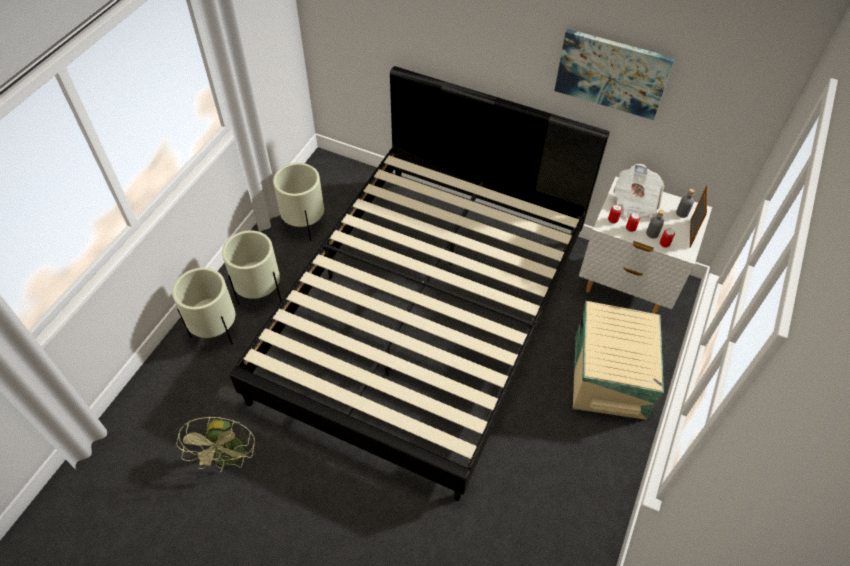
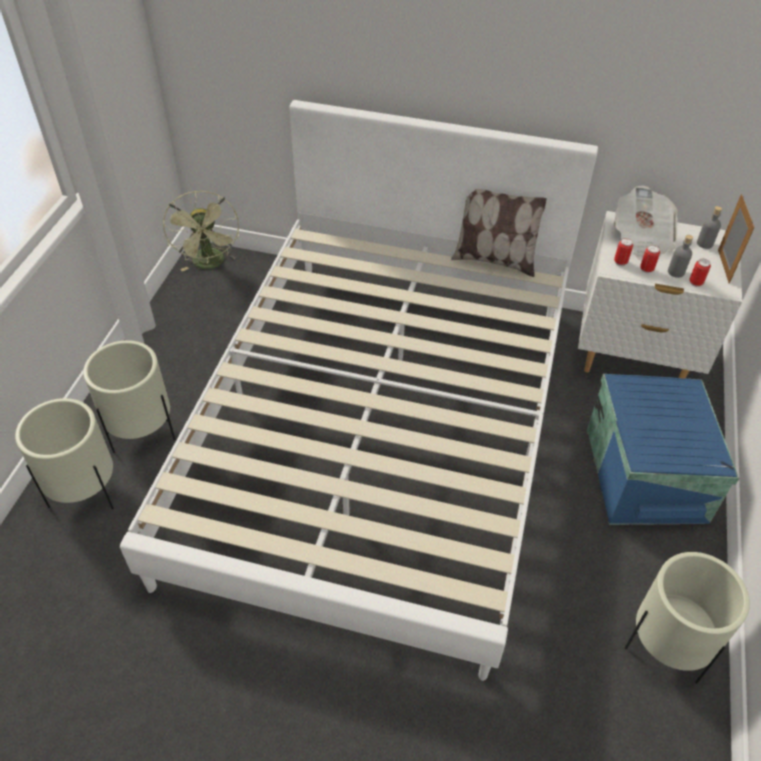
camera: 10 degrees left, 5 degrees down
green fan [176,417,256,472] -> green fan moved to [163,191,239,271]
black bed [230,66,610,501] -> white bed [120,100,598,681]
beige planter [273,163,324,241] -> beige planter moved to [625,552,750,684]
picture [554,29,675,120] -> none
beige storage box [572,301,664,420] -> blue storage box [587,374,739,525]
none -> pillow [451,189,547,277]

